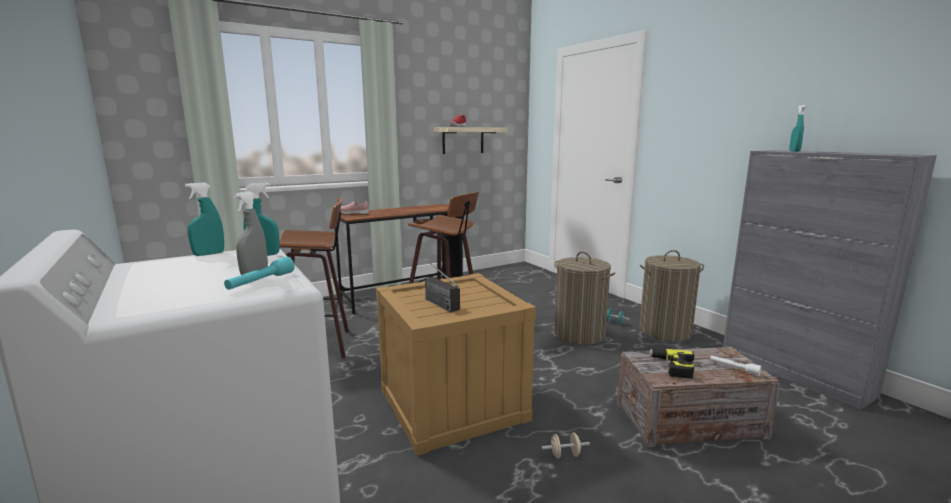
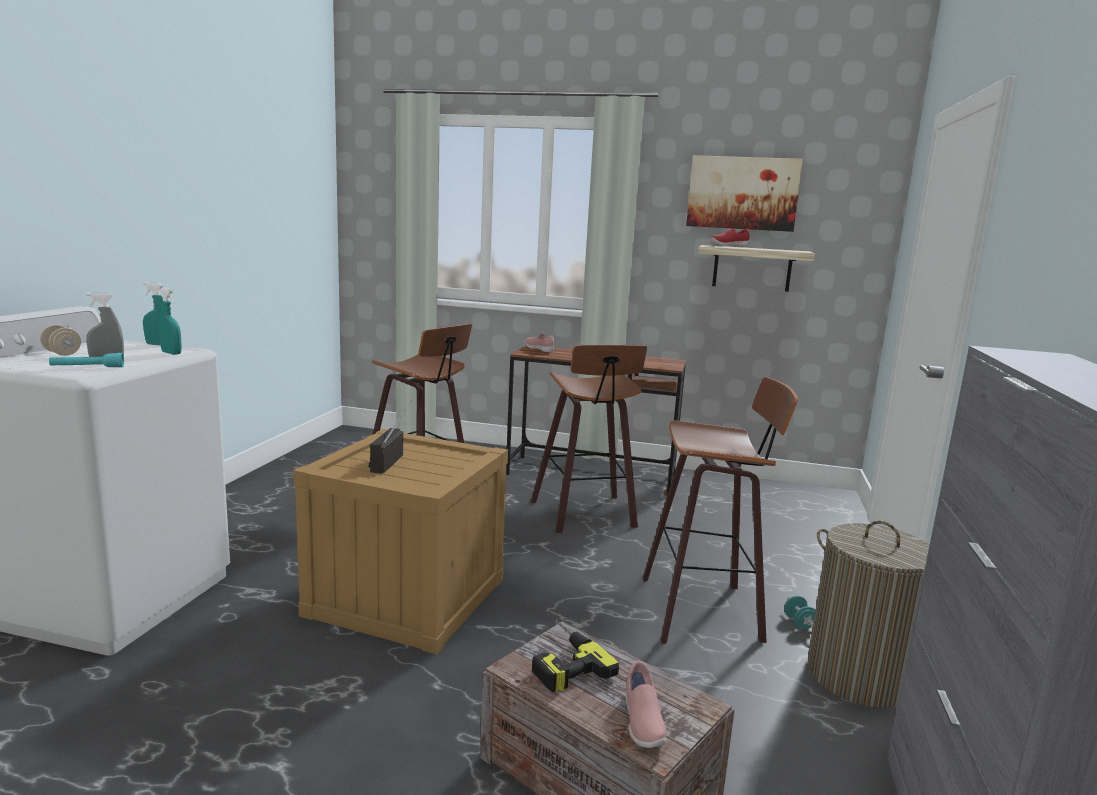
camera: 45 degrees right, 0 degrees up
beige dumbbell [542,433,590,458] -> beige dumbbell moved to [40,325,81,356]
laundry basket [554,252,615,345] -> stool [643,377,798,644]
white flashlight [710,355,761,376] -> pink shoe [625,661,667,748]
turquoise spray bottle [789,105,805,152] -> none
none -> picture [686,155,803,232]

